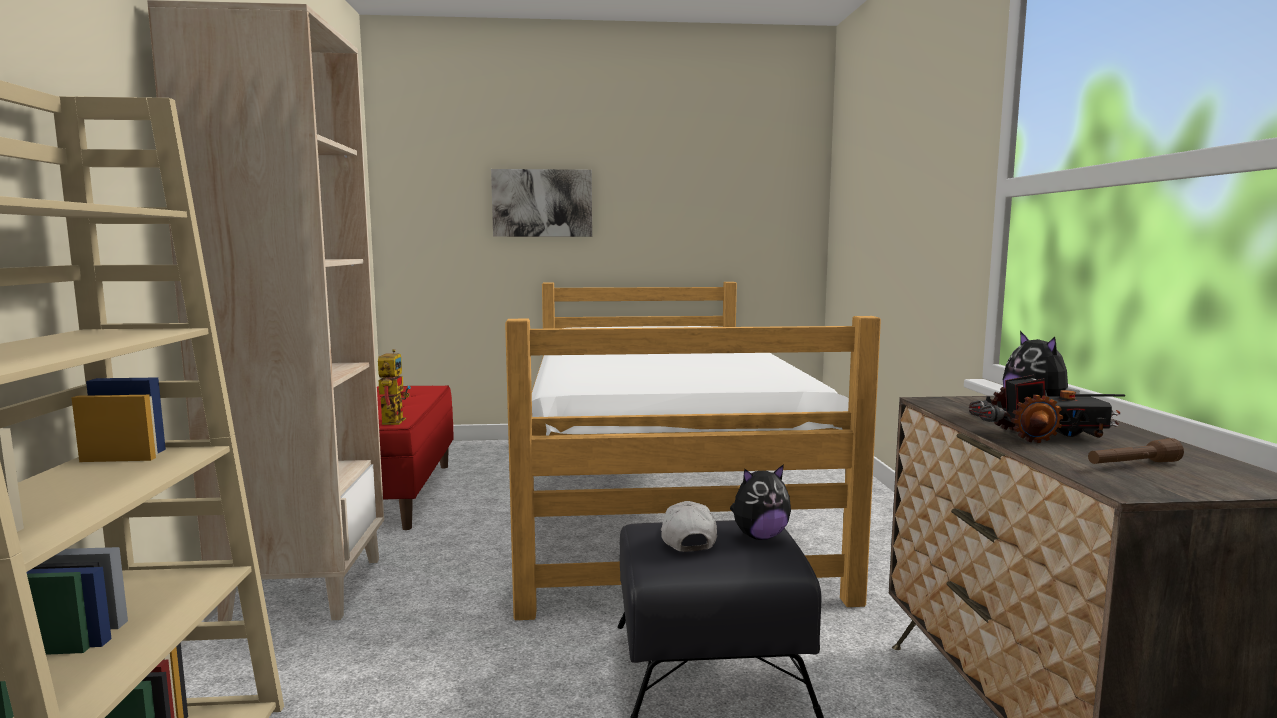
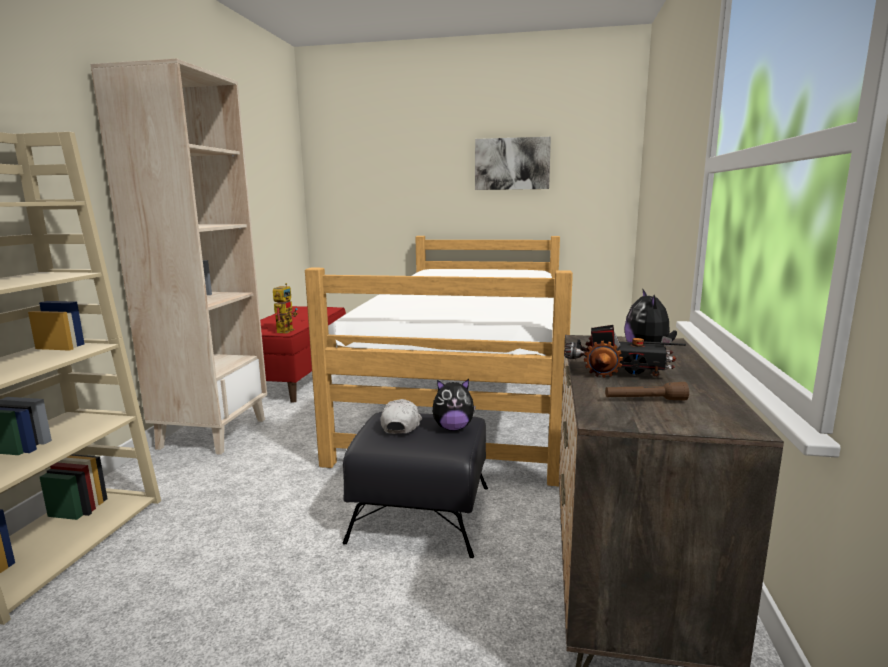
camera: 15 degrees right, 5 degrees up
picture [491,169,592,237] -> picture moved to [475,137,551,190]

